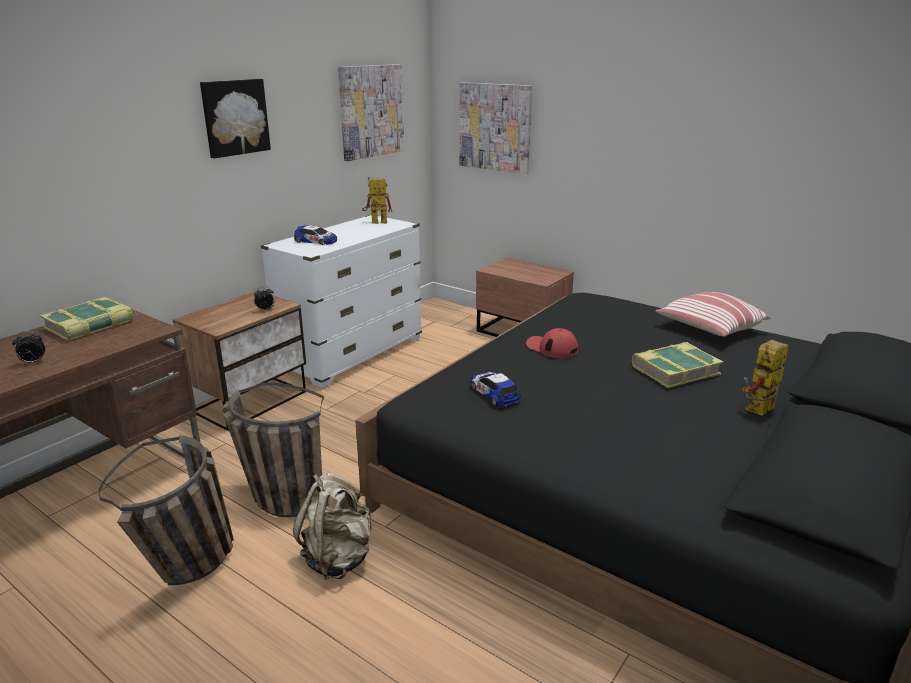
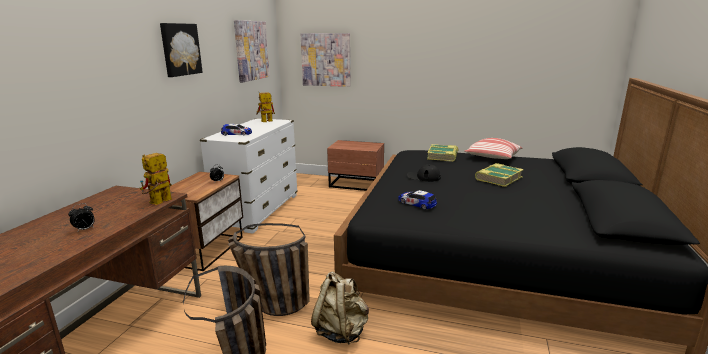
camera: 20 degrees left, 5 degrees down
book [40,297,133,341] -> book moved to [427,144,458,162]
red cap [526,328,579,359] -> black cap [407,164,441,182]
toy robot [742,340,789,416] -> toy robot moved to [140,153,172,205]

